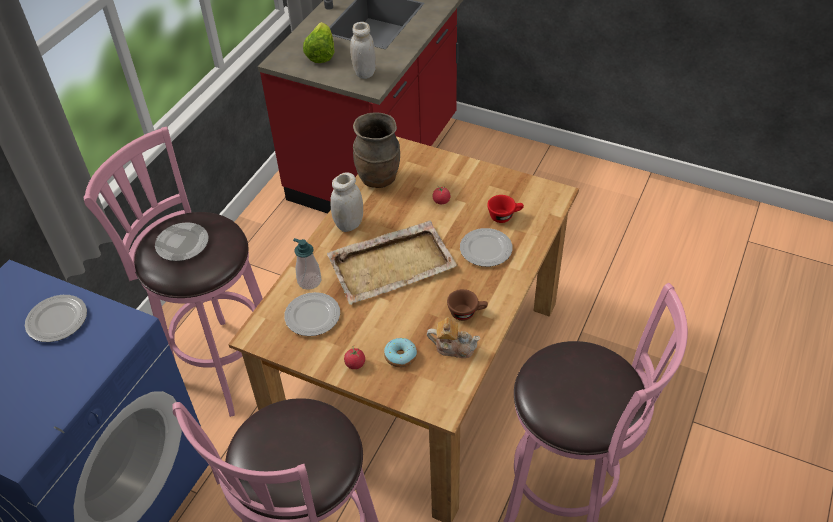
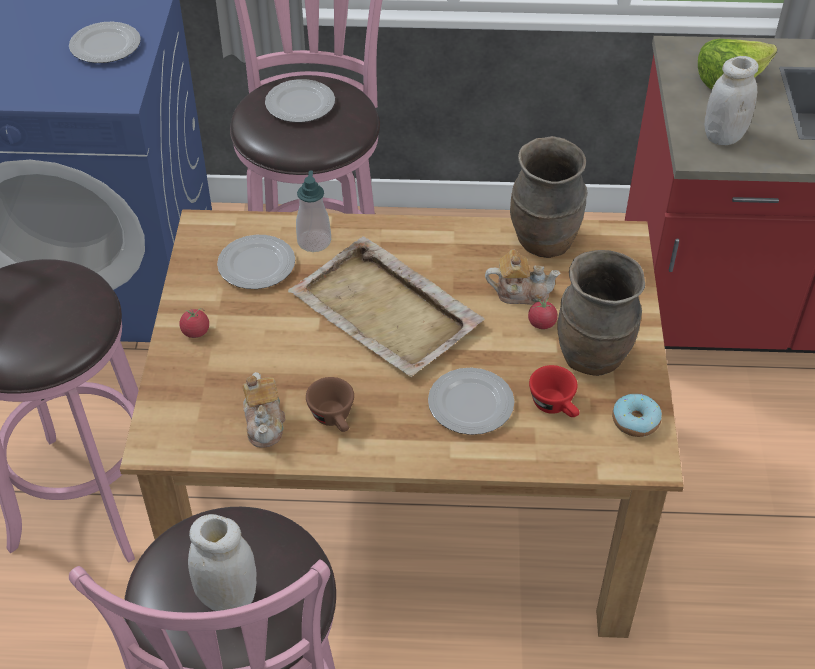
camera: 65 degrees right, 0 degrees up
white jar [330,172,363,232] -> white jar moved to [188,514,257,611]
donut [384,338,417,367] -> donut moved to [612,394,662,437]
none -> teapot [485,250,561,305]
none -> brown vase [557,250,645,376]

